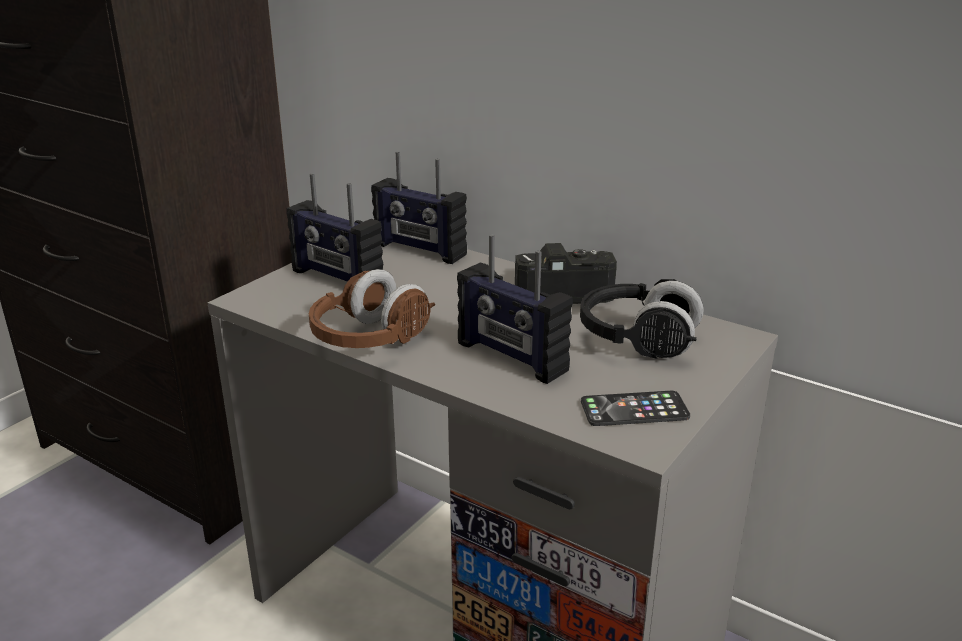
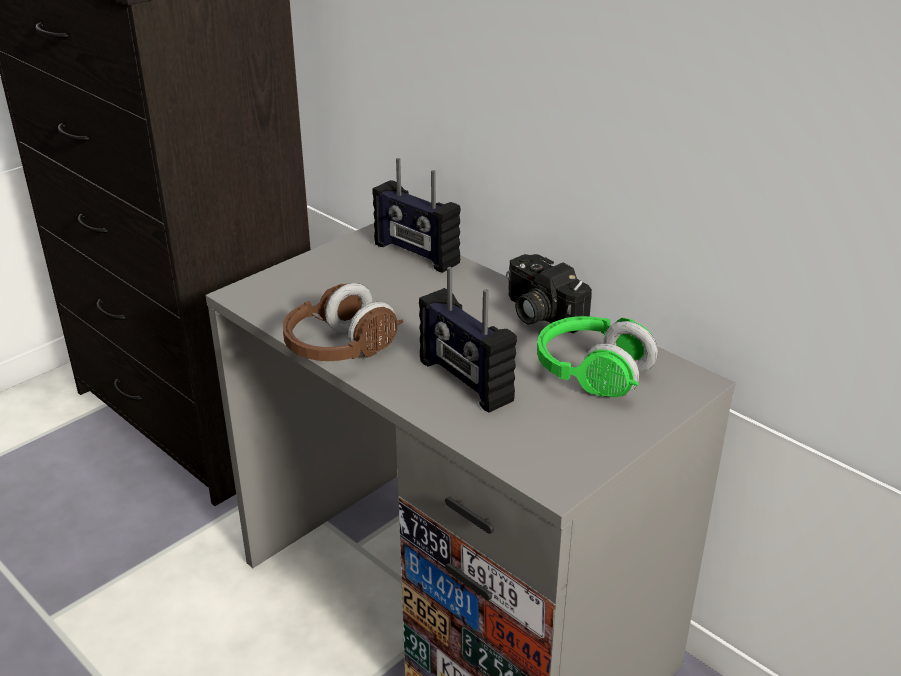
camera: 10 degrees right, 5 degrees up
radio [286,173,383,282] -> none
camera [515,243,617,304] -> camera turned 135 degrees counterclockwise [506,254,592,333]
black headphones [580,279,704,359] -> green headphones [537,316,658,397]
phone [581,391,690,426] -> none

